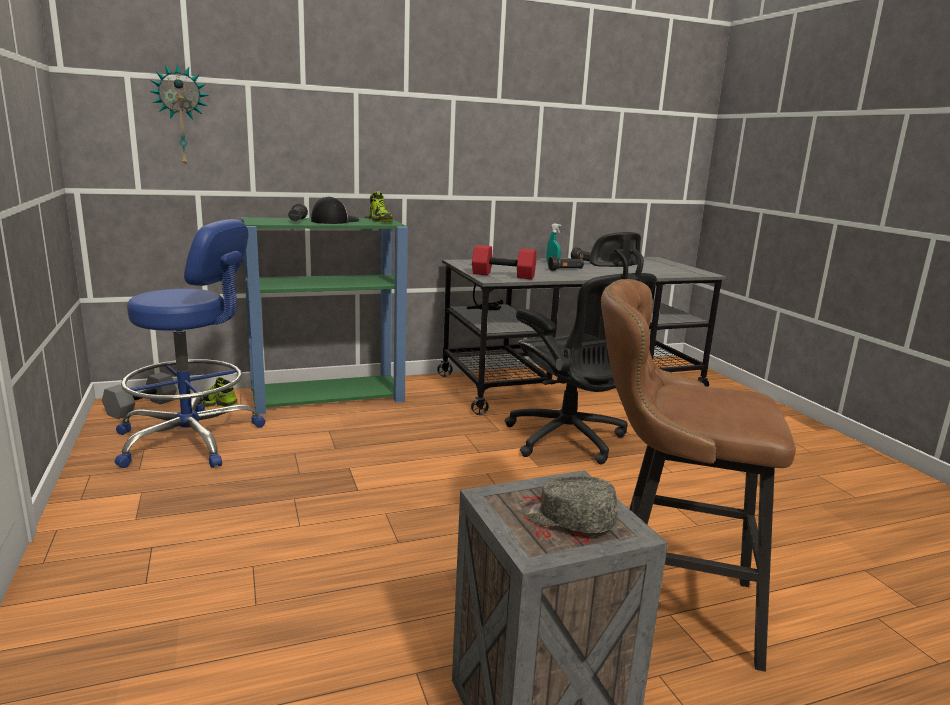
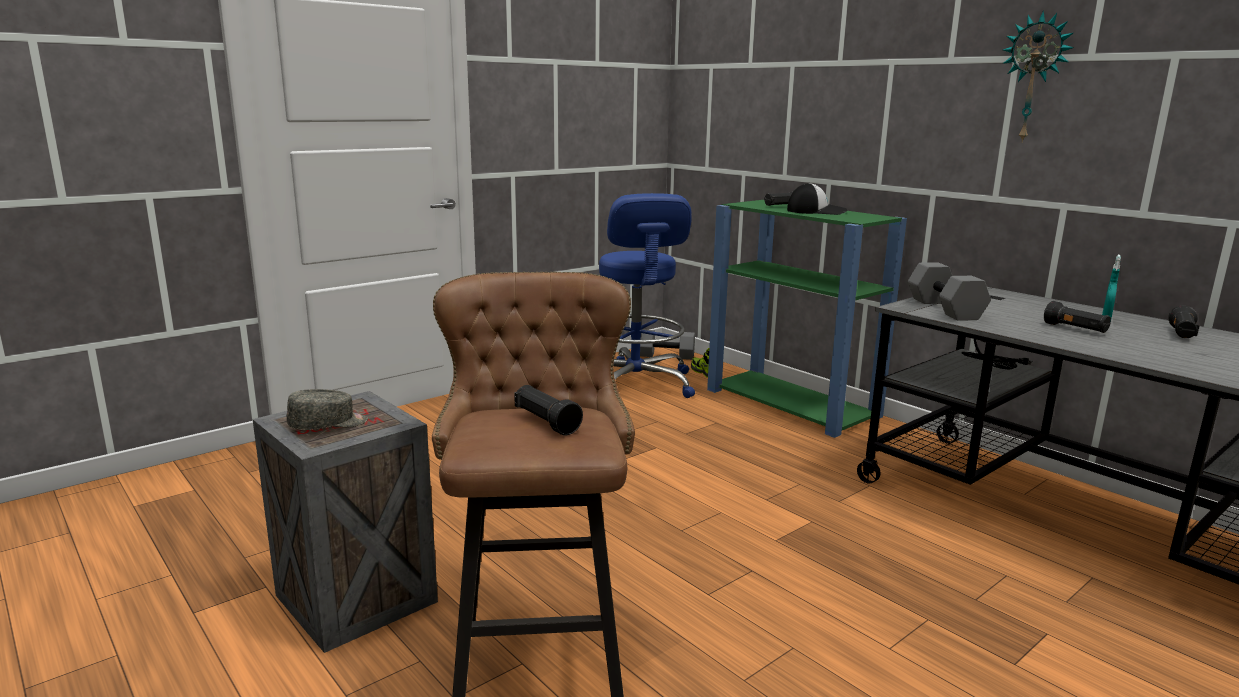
camera: 70 degrees right, 0 degrees up
wall clock [149,63,209,168] -> wall clock moved to [1003,11,1074,142]
shoe [369,192,393,222] -> none
red dumbbell [472,245,536,279] -> grey dumbbell [908,262,991,321]
office chair [505,232,657,464] -> none
grey cap [524,476,617,533] -> grey cap turned 60 degrees clockwise [287,389,368,430]
none -> black flashlight [514,385,583,435]

